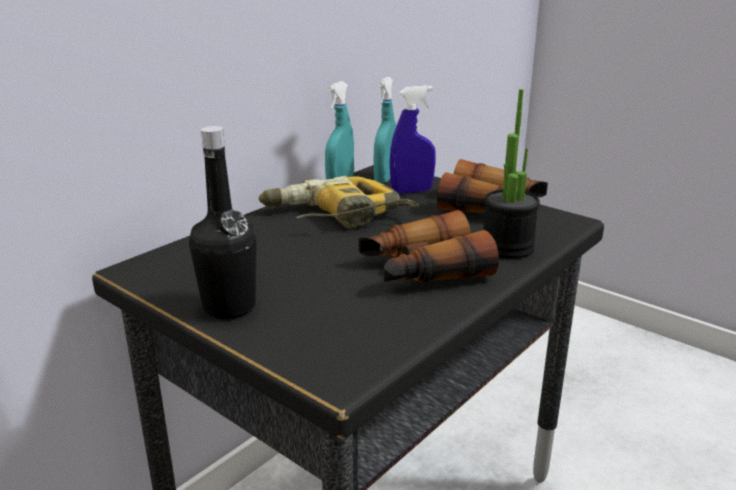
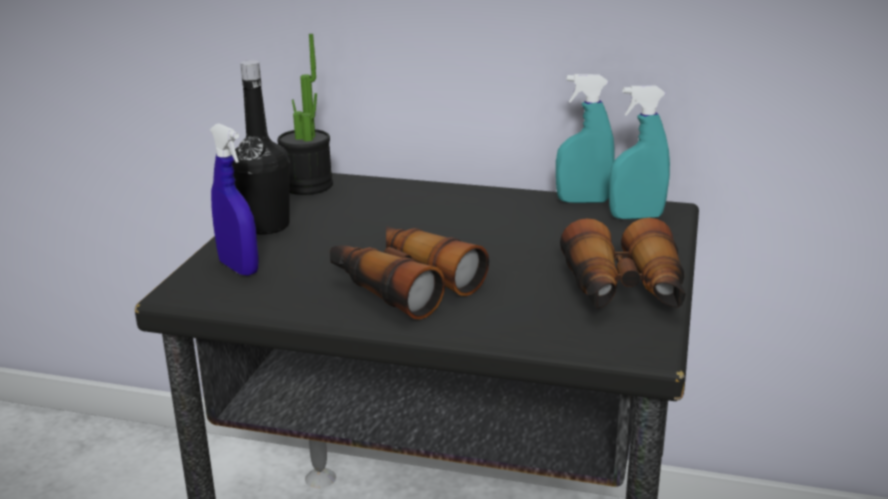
camera: 65 degrees right, 0 degrees up
power drill [259,175,418,228] -> none
blue spray bottle [390,85,436,194] -> blue spray bottle moved to [210,123,259,276]
potted plant [483,89,540,259] -> potted plant moved to [277,34,333,195]

